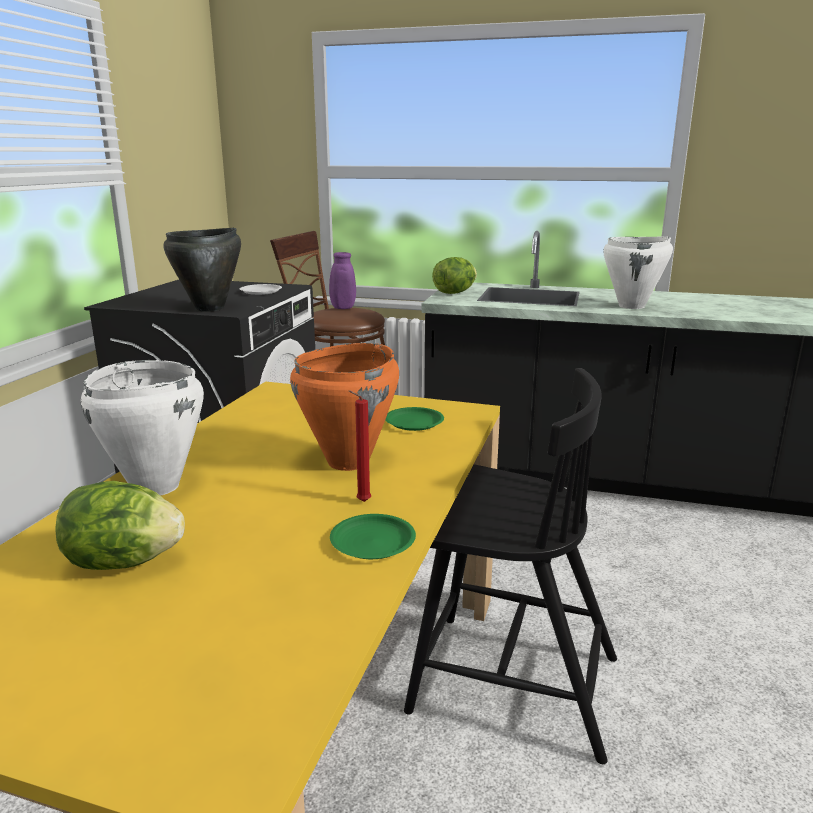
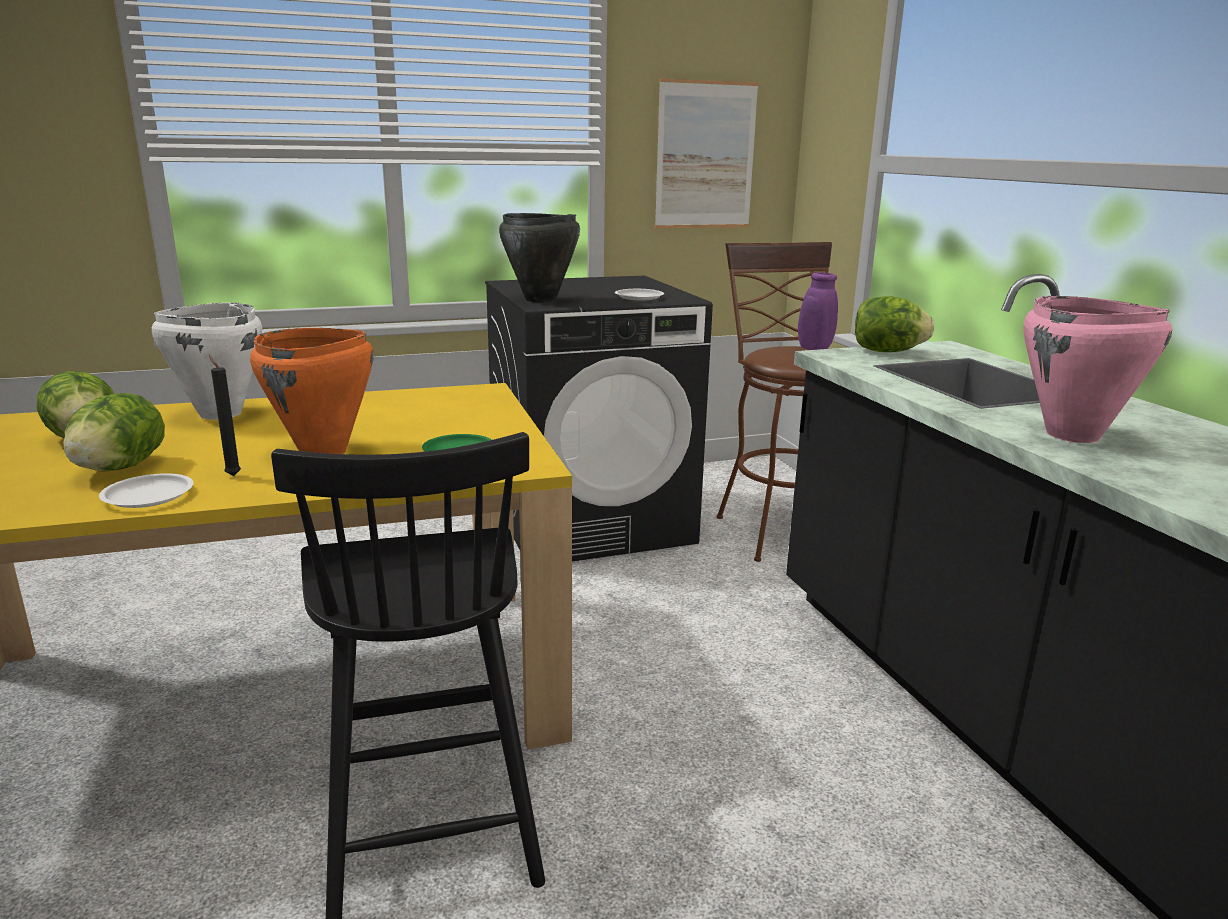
camera: 55 degrees right, 0 degrees up
green plate [330,514,416,559] -> white plate [99,473,193,508]
red candle [349,390,371,502] -> black candle [209,355,241,476]
white cooking pot [603,237,673,309] -> pink cooking pot [1024,296,1172,443]
none -> lettuce [63,393,165,472]
none -> picture [655,78,759,229]

